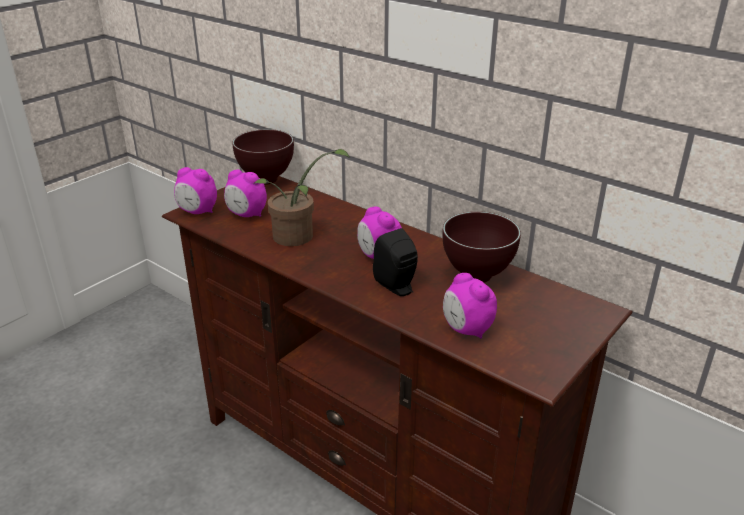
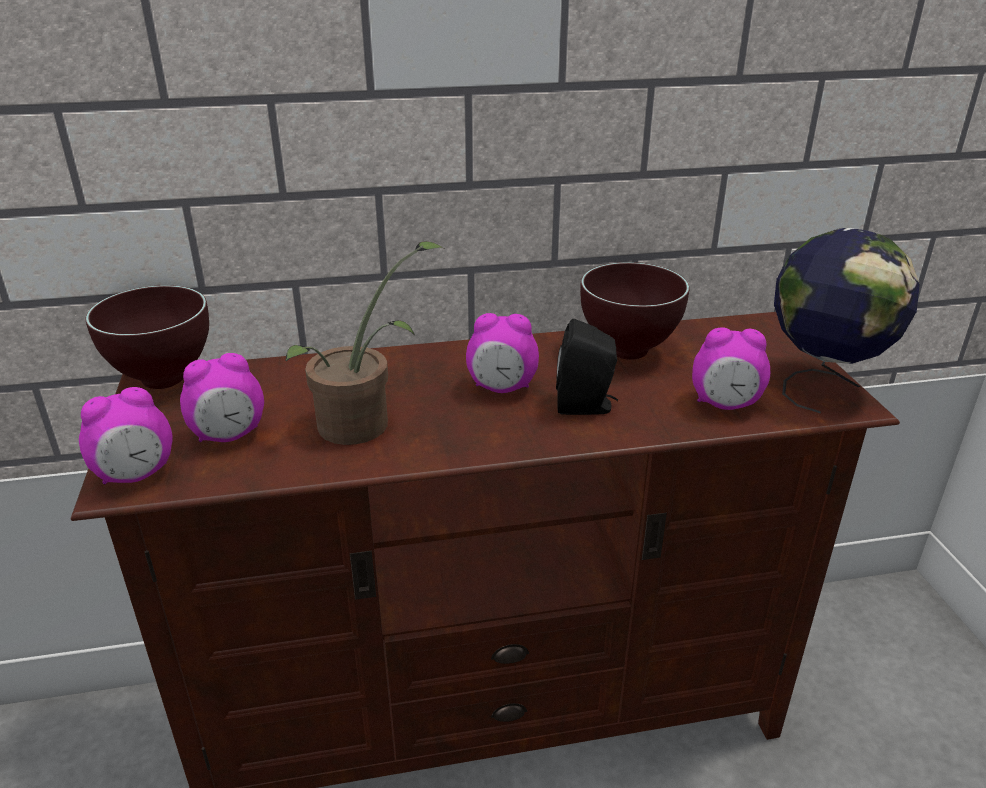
camera: 50 degrees left, 0 degrees up
none -> globe [774,228,920,413]

